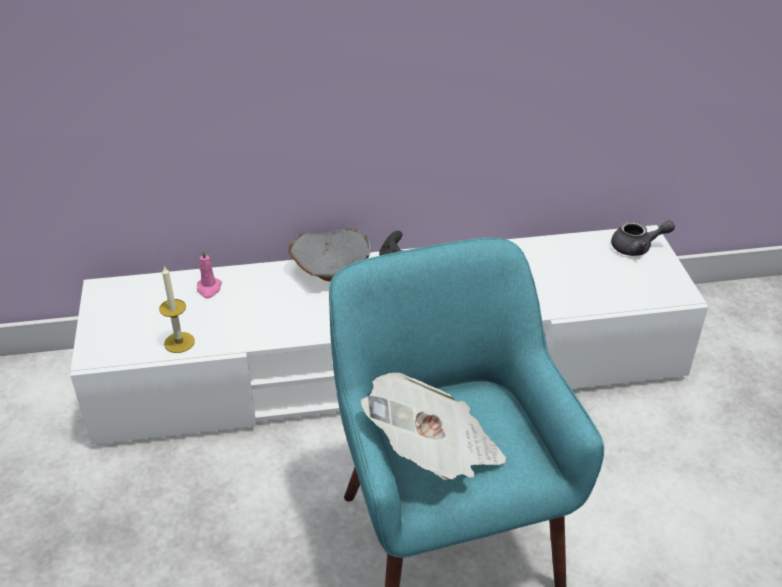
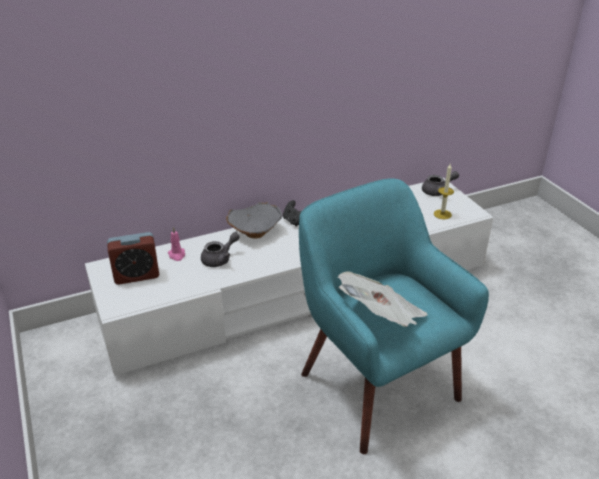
camera: 15 degrees left, 5 degrees down
candle [159,266,195,353] -> candle moved to [434,164,454,219]
none -> alarm clock [107,232,159,285]
none -> grey teapot [201,232,240,267]

